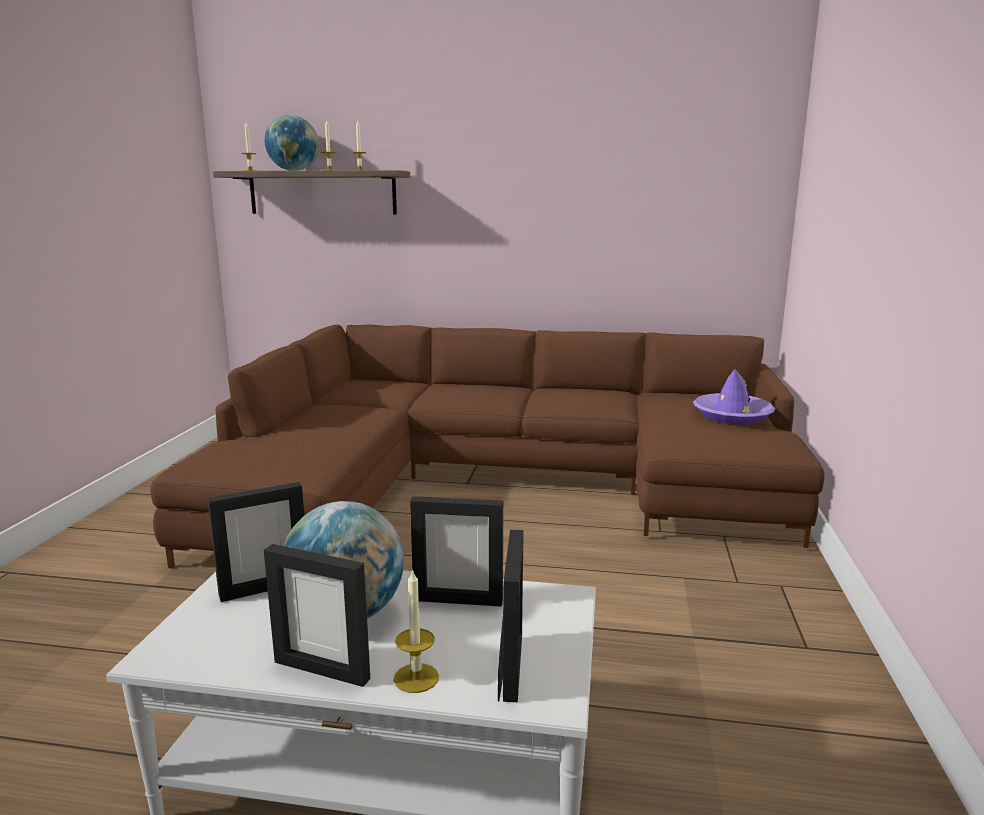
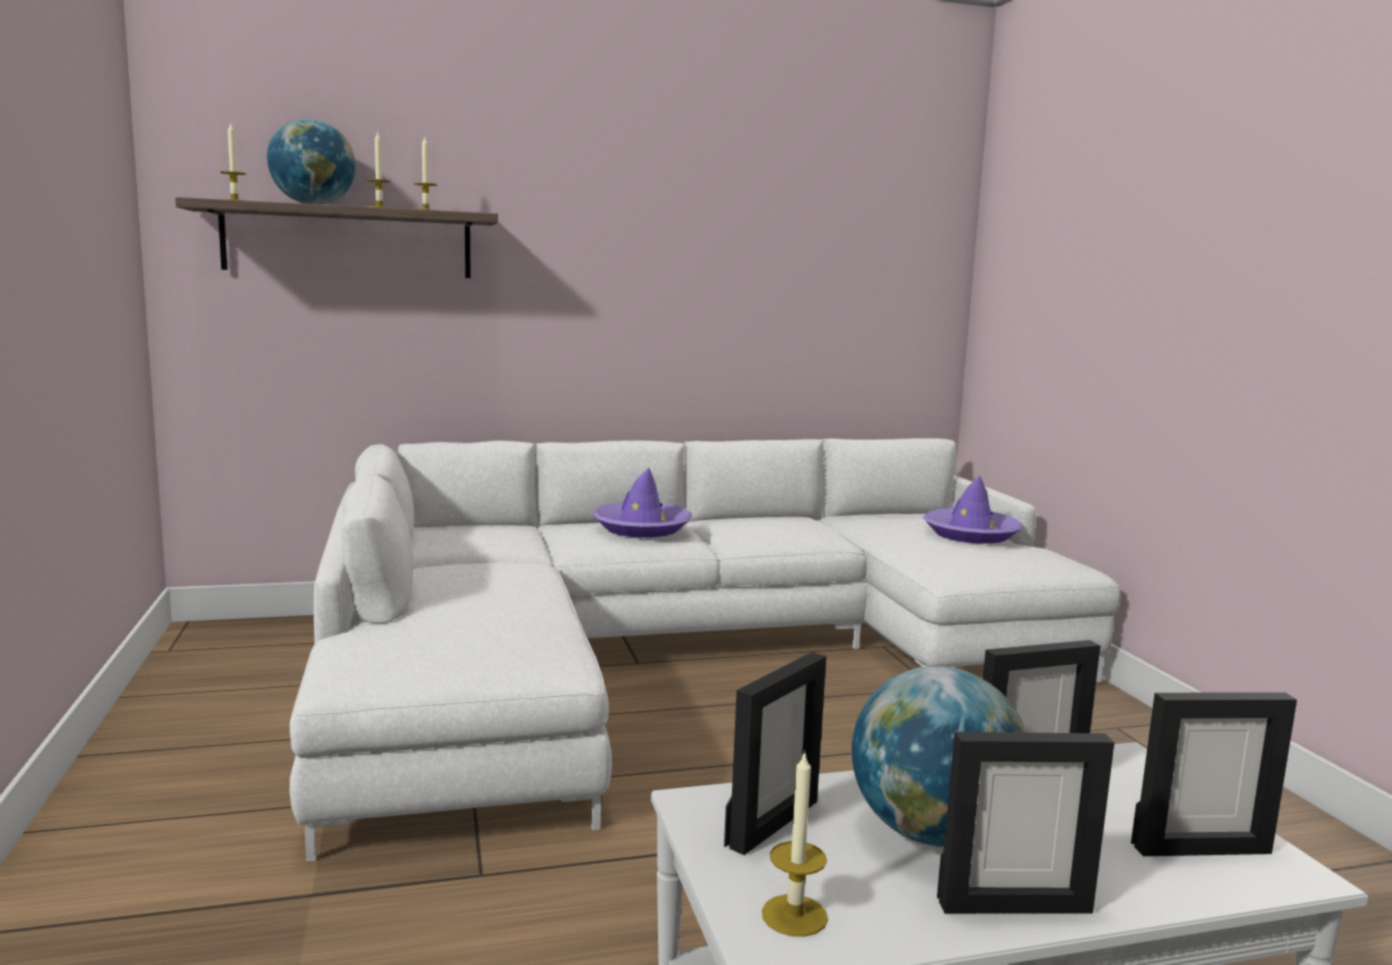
camera: 25 degrees left, 5 degrees down
brown sofa [150,324,825,568] -> white sofa [290,438,1121,862]
candle [394,569,439,693] -> candle moved to [762,750,828,937]
picture frame [498,530,524,702] -> picture frame turned 105 degrees clockwise [1131,692,1297,856]
none -> purple hat [593,468,692,538]

